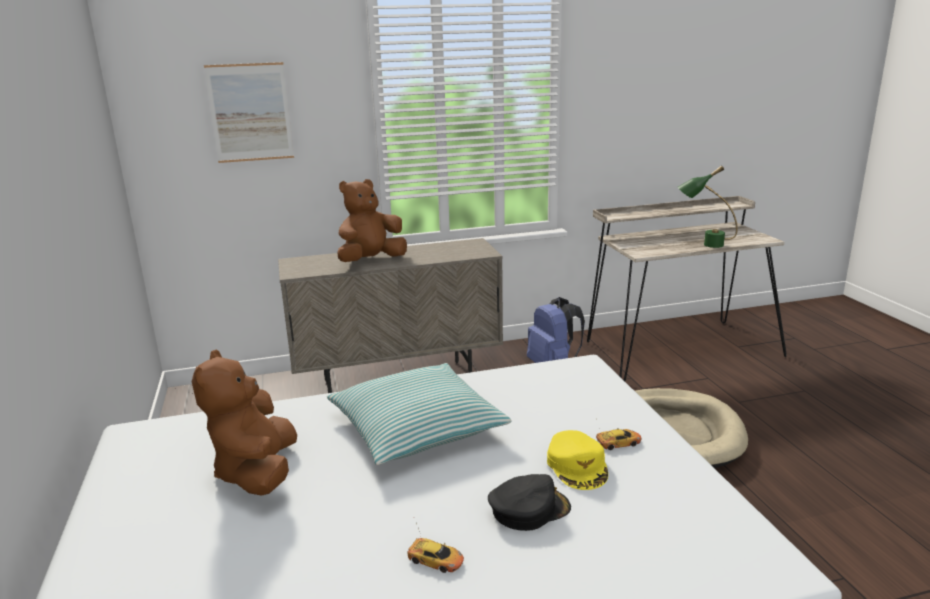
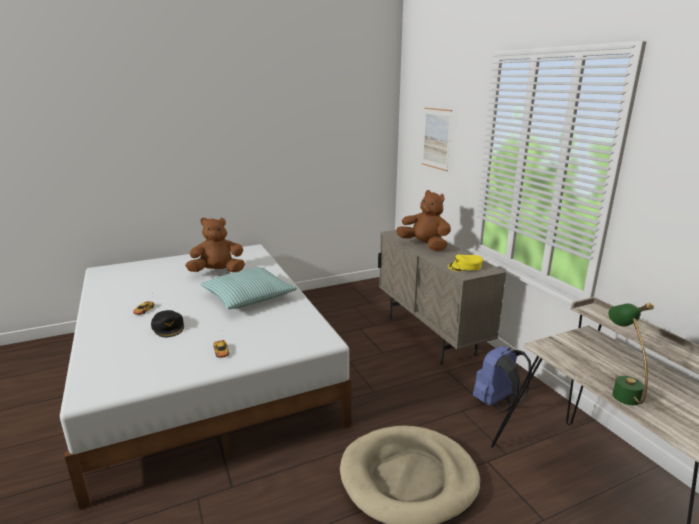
camera: 80 degrees right, 0 degrees up
yellow cap [547,430,608,490] -> yellow cap moved to [448,254,484,271]

